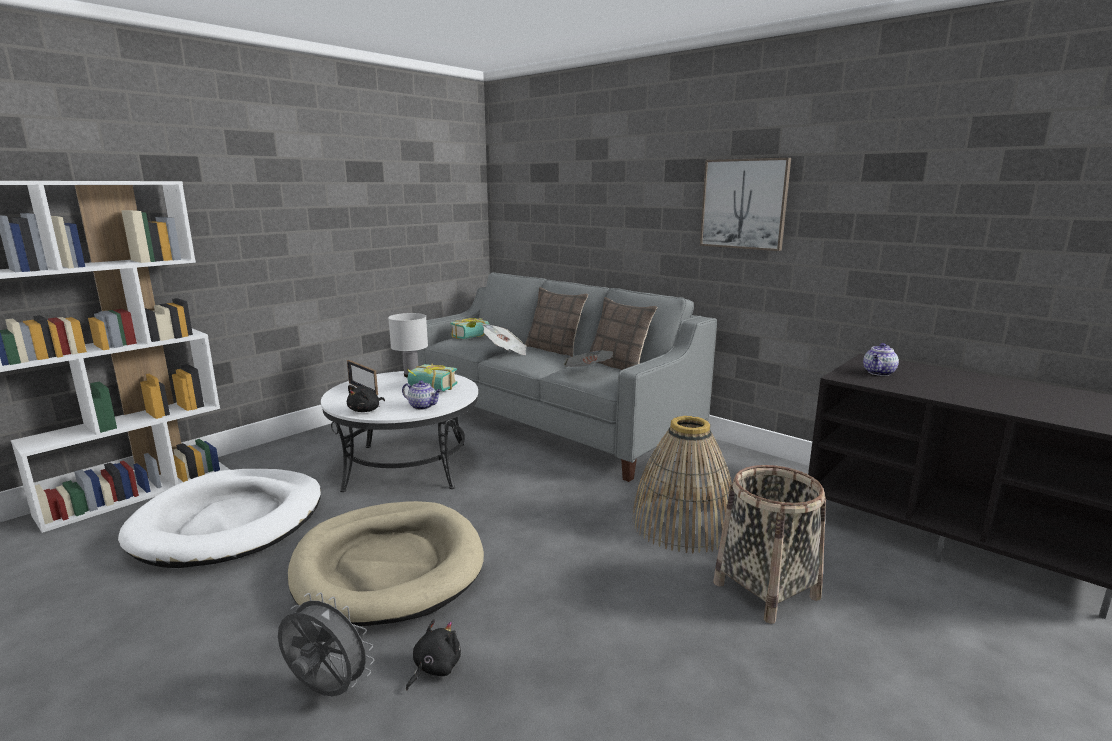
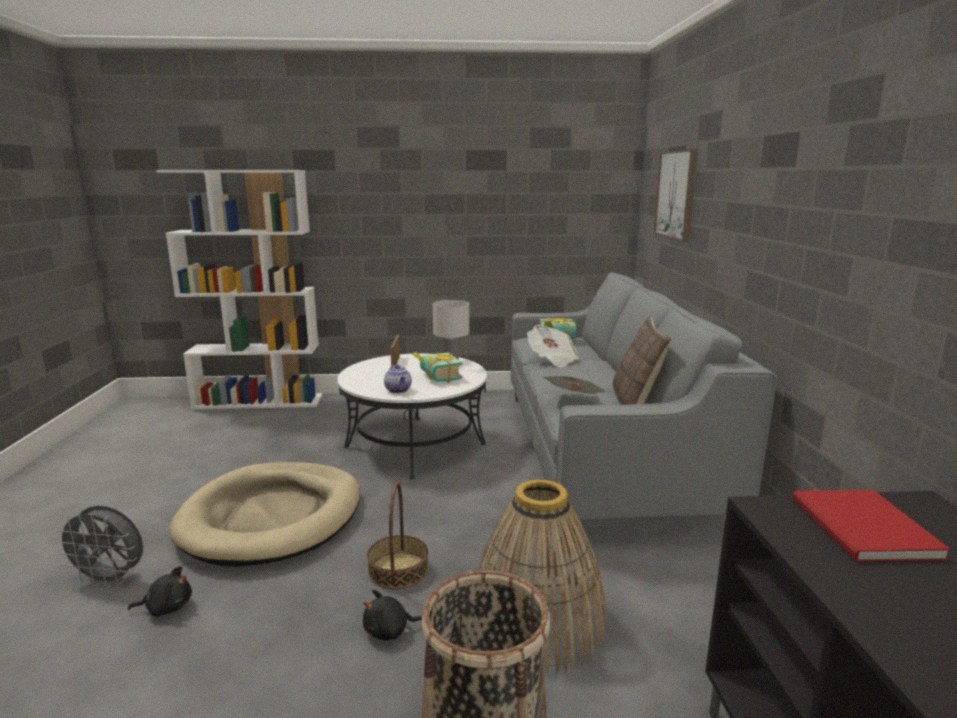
camera: 45 degrees right, 0 degrees up
white dog bed [118,469,321,568] -> none
grey fan [278,592,374,696] -> grey fan turned 120 degrees clockwise [54,506,143,588]
black plush toy [347,385,385,412] -> black plush toy moved to [363,590,422,640]
pillow [525,287,588,357] -> none
picture [700,158,791,251] -> picture moved to [653,149,698,242]
teapot [863,343,899,376] -> red book [792,490,951,562]
none -> basket [367,482,428,589]

